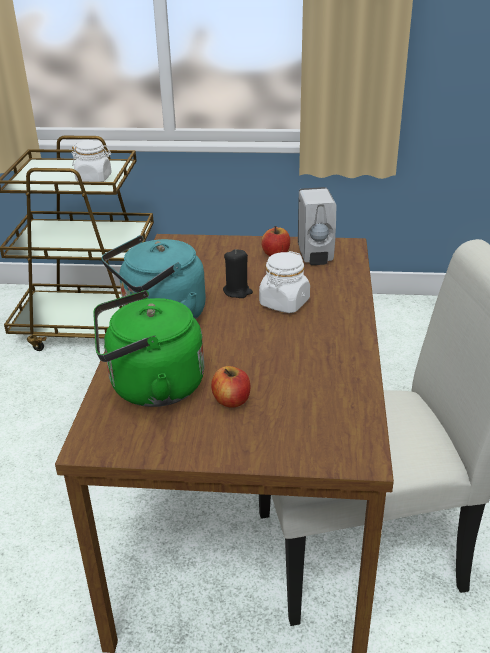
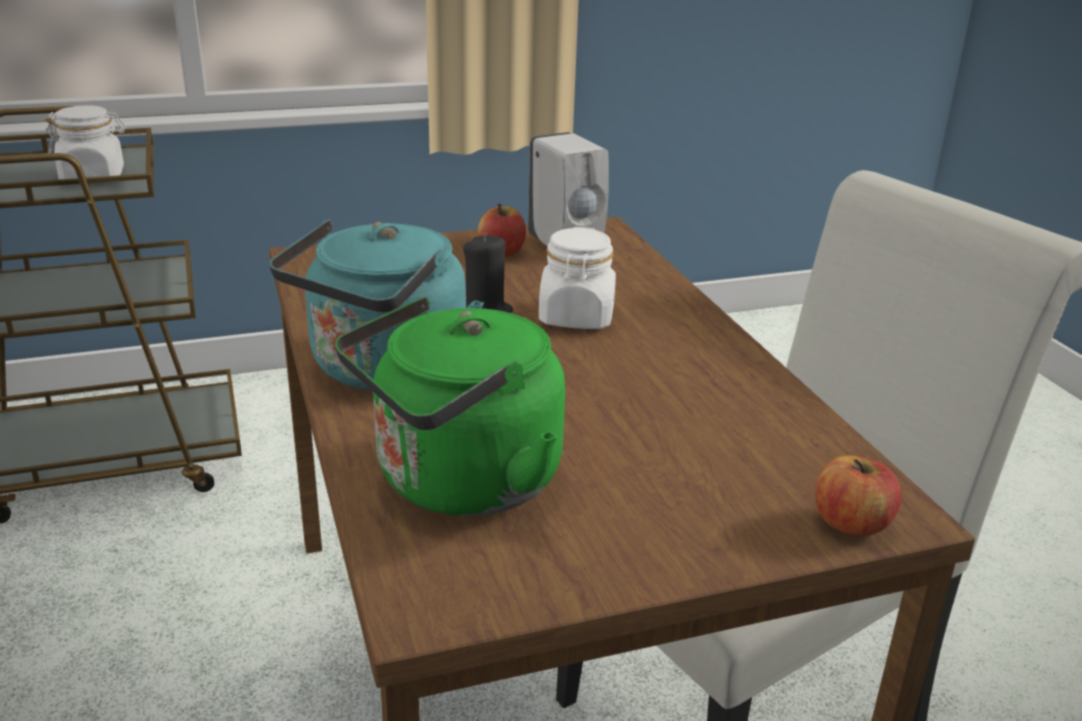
camera: 25 degrees left, 5 degrees down
apple [211,366,250,408] -> apple moved to [815,455,901,536]

